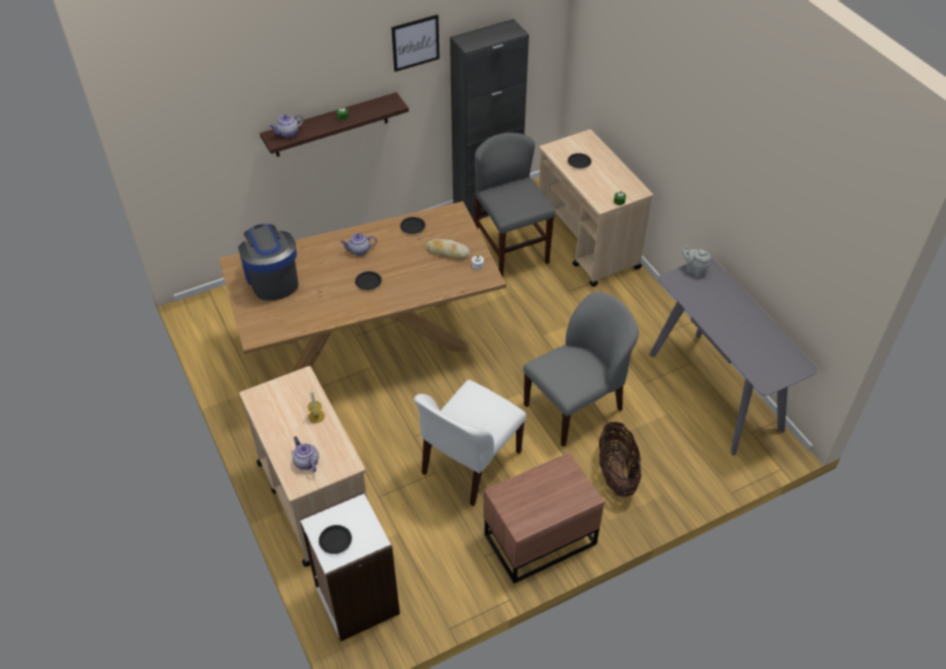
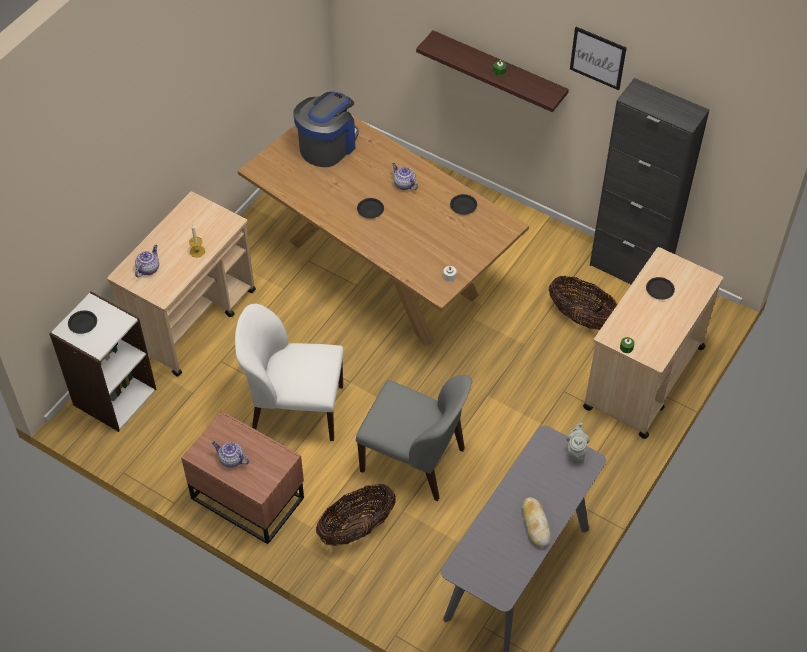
camera: 60 degrees right, 5 degrees up
teapot [270,114,303,138] -> teapot moved to [212,442,249,468]
bread [426,239,470,259] -> bread moved to [522,497,551,547]
grey chair [474,132,556,277] -> basket [549,276,618,330]

